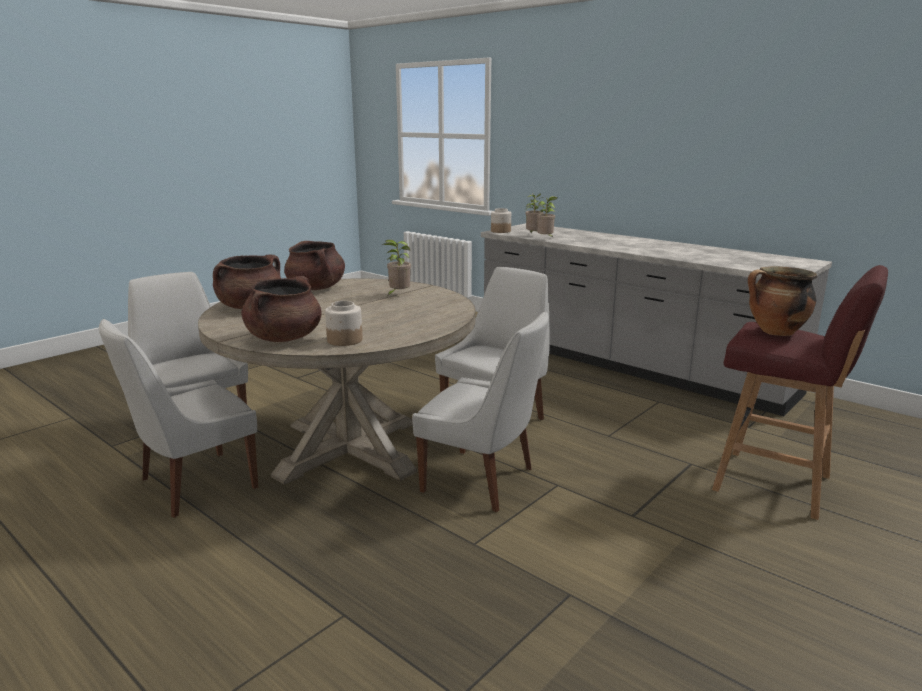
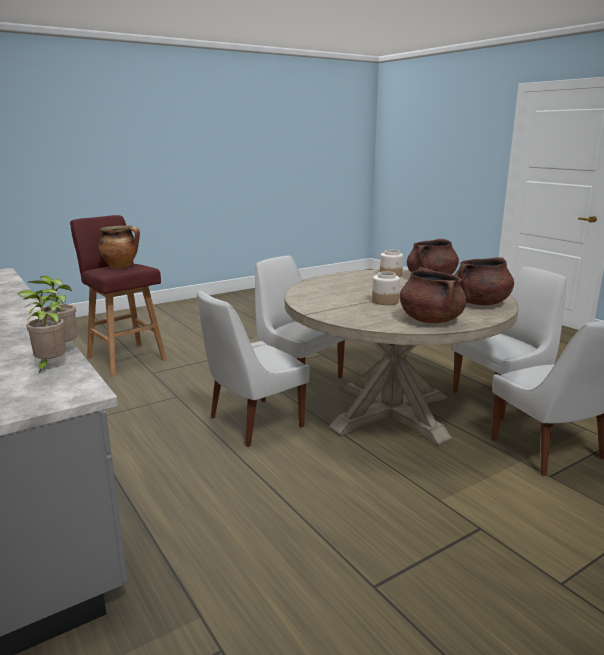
camera: 165 degrees left, 0 degrees up
potted plant [383,240,411,296] -> none
jar [491,208,511,233] -> jar moved to [372,271,400,305]

